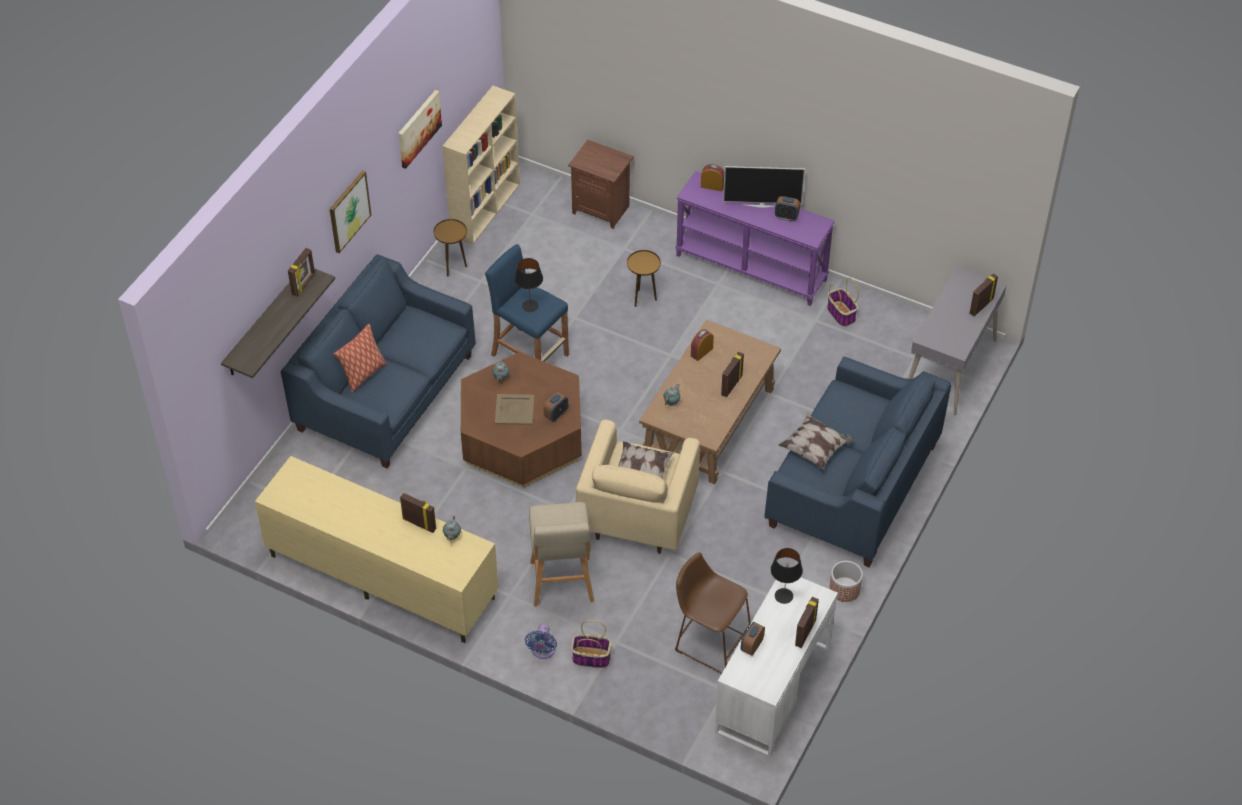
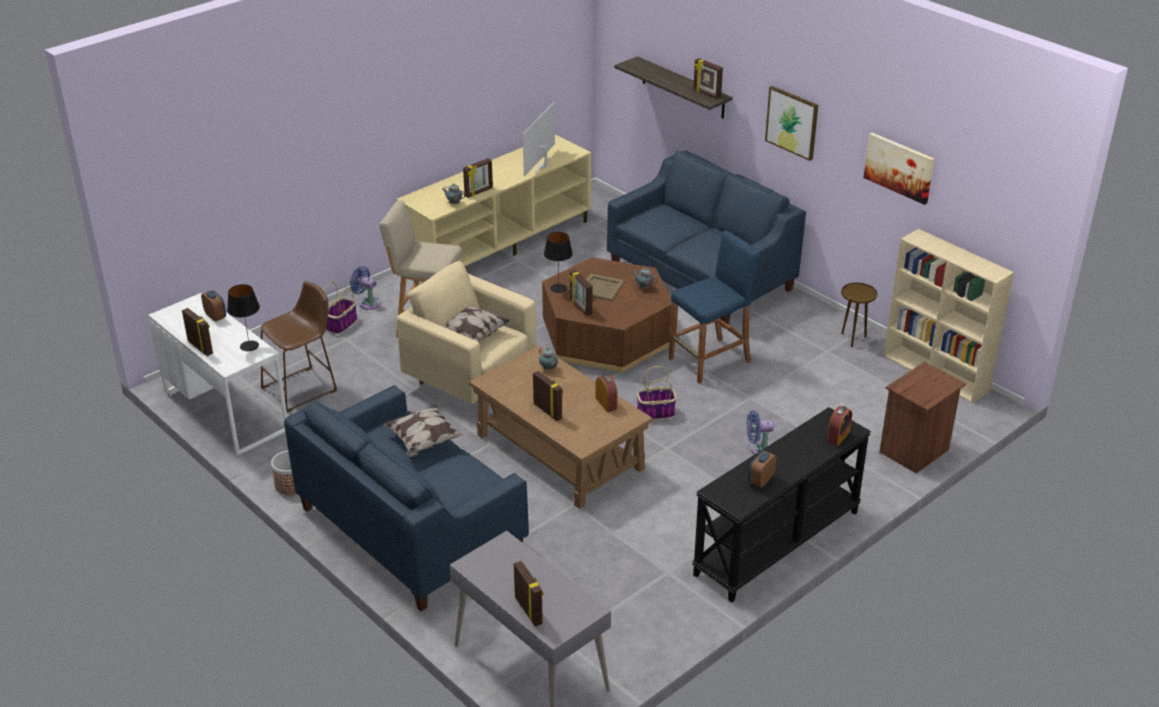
camera: 110 degrees right, 15 degrees down
pillow [334,324,387,392] -> none
black table lamp [515,258,543,312] -> black table lamp moved to [544,232,573,293]
alarm clock [544,392,568,422] -> picture frame [569,270,592,316]
brown side table [627,250,661,307] -> blue fan [747,411,774,455]
purple console table [675,171,835,306] -> black console table [692,407,871,603]
television [723,166,805,208] -> television moved to [523,102,555,176]
basket [827,278,859,327] -> basket moved to [636,366,677,420]

